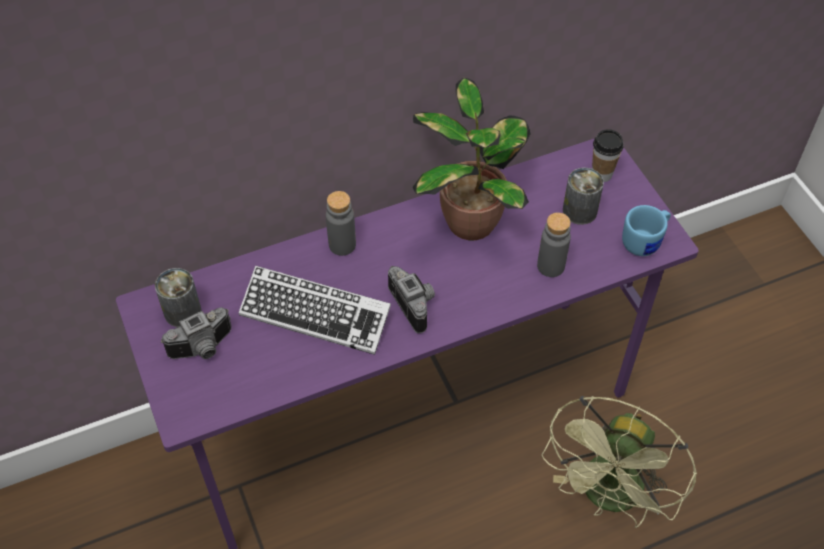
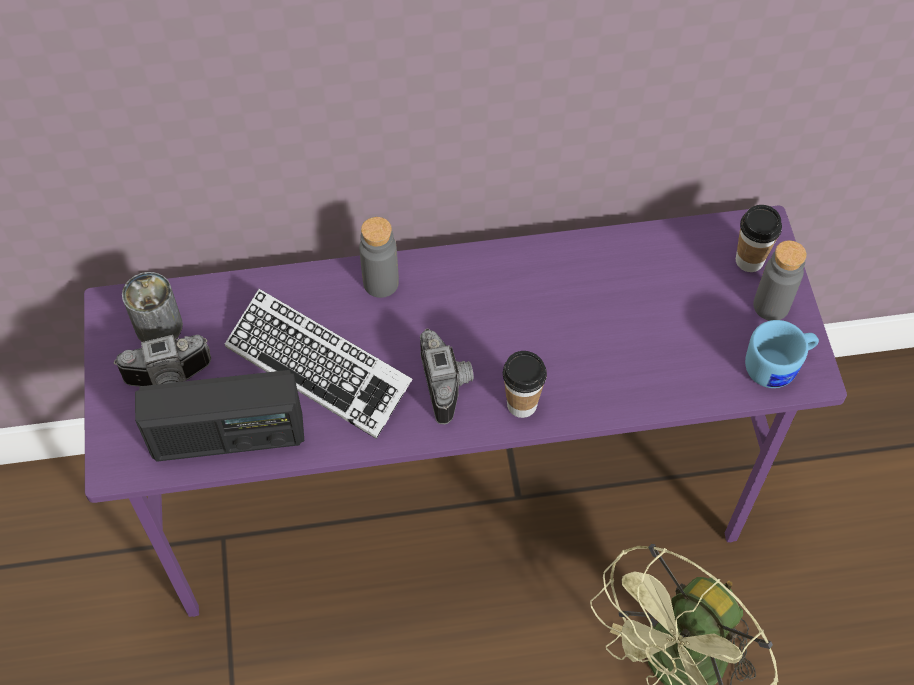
camera: 15 degrees right, 5 degrees up
potted plant [413,78,530,240] -> none
grey bottle [537,212,571,277] -> grey bottle moved to [753,240,807,321]
can [563,168,604,225] -> none
none -> radio [135,370,304,462]
none -> cup [503,351,547,418]

